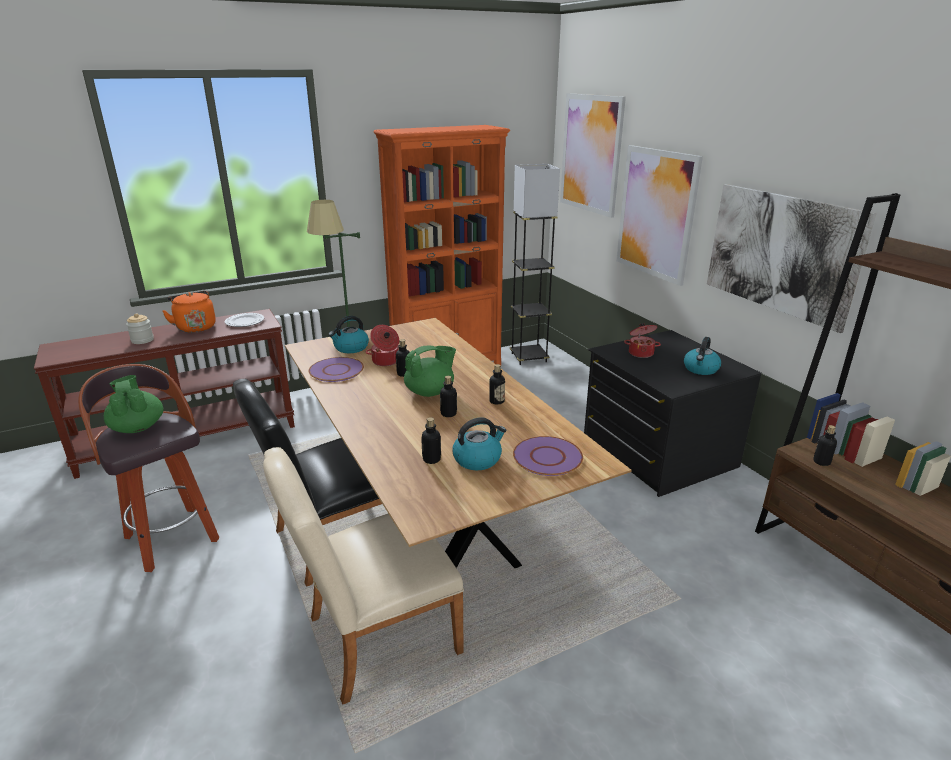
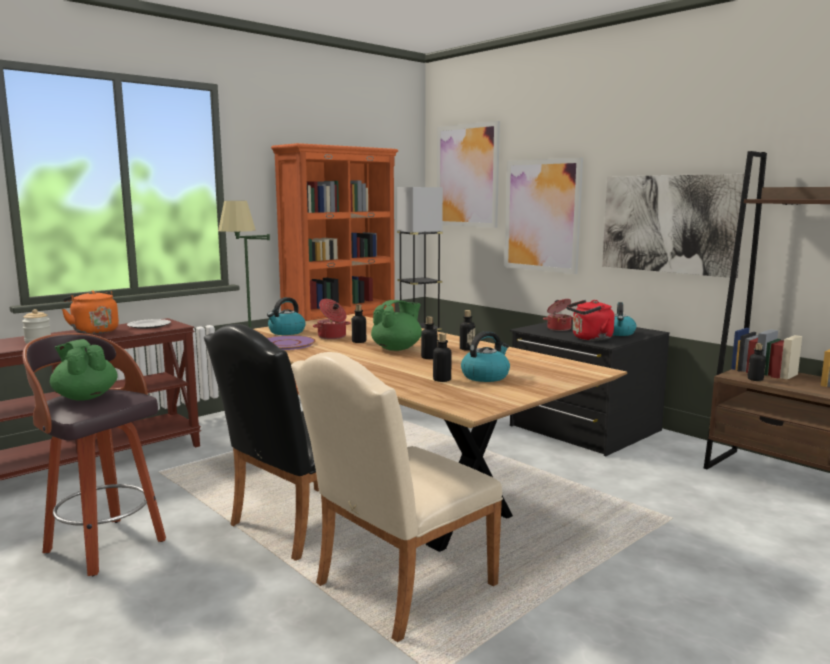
camera: 15 degrees left, 15 degrees down
purple plate [513,436,583,476] -> none
none -> red kettle [566,300,615,341]

